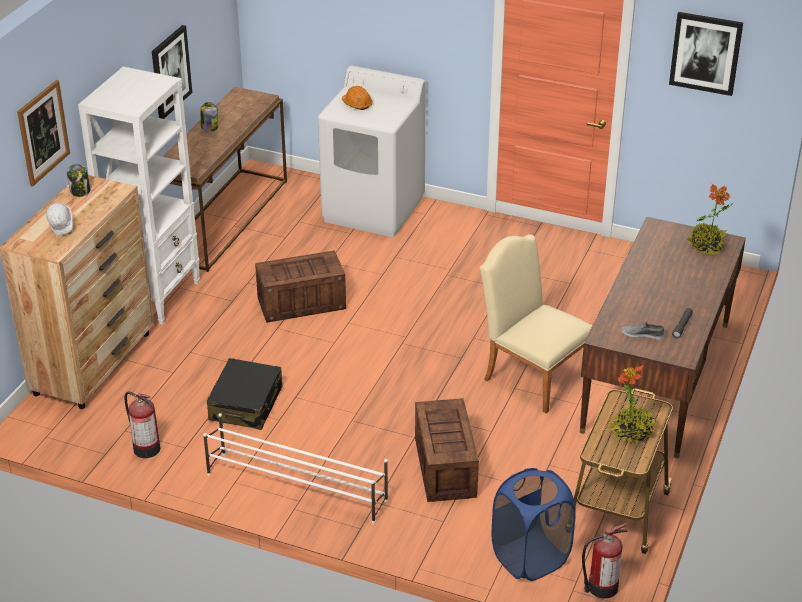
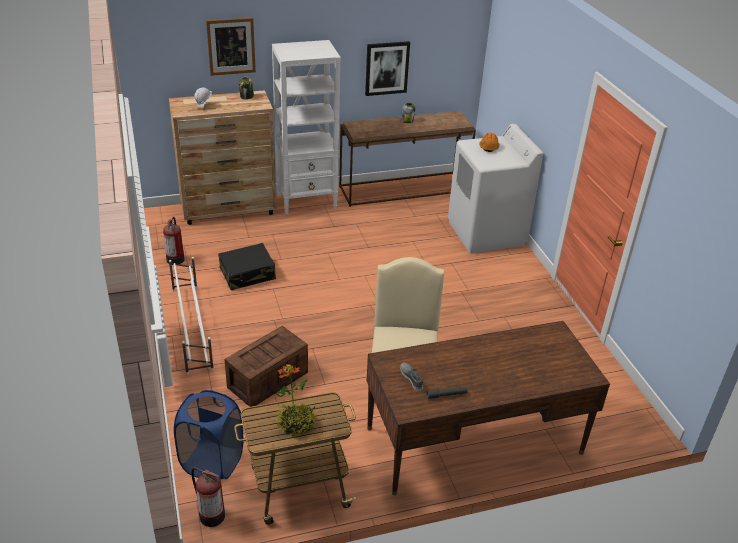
camera: 50 degrees right, 0 degrees up
crate [255,250,346,323] -> none
picture [669,12,743,96] -> none
potted plant [687,184,733,256] -> none

